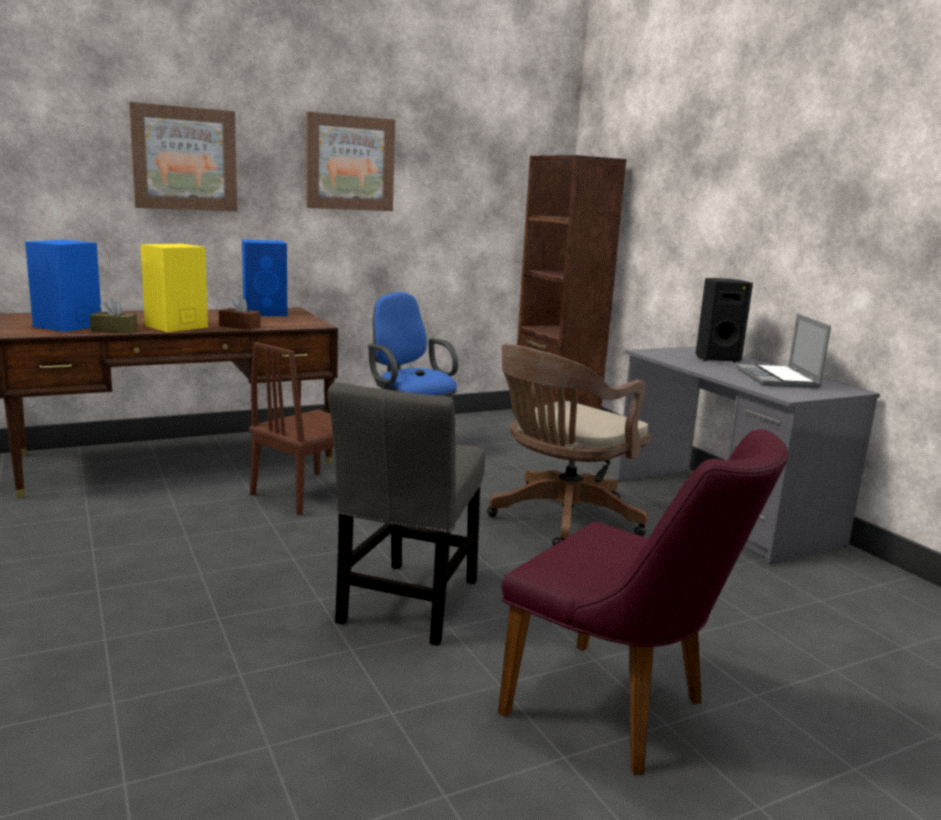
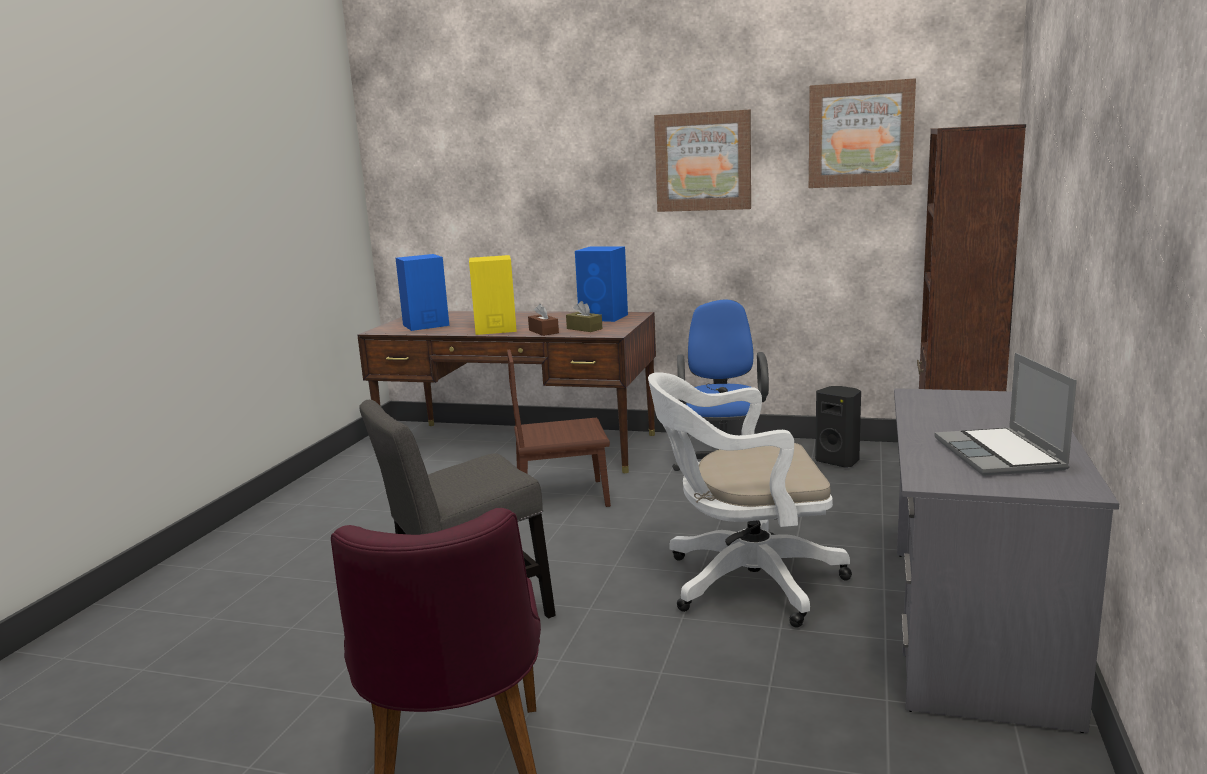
camera: 45 degrees right, 0 degrees up
brown tissue box [90,298,138,334] -> brown tissue box moved to [566,301,602,332]
picture [129,102,237,211] -> picture moved to [809,78,916,188]
brown office chair [487,344,651,546] -> white office chair [648,372,852,628]
black speaker [696,278,753,362] -> black speaker moved to [815,386,861,468]
laptop [736,313,831,388] -> laptop turned 45 degrees counterclockwise [935,353,1077,476]

